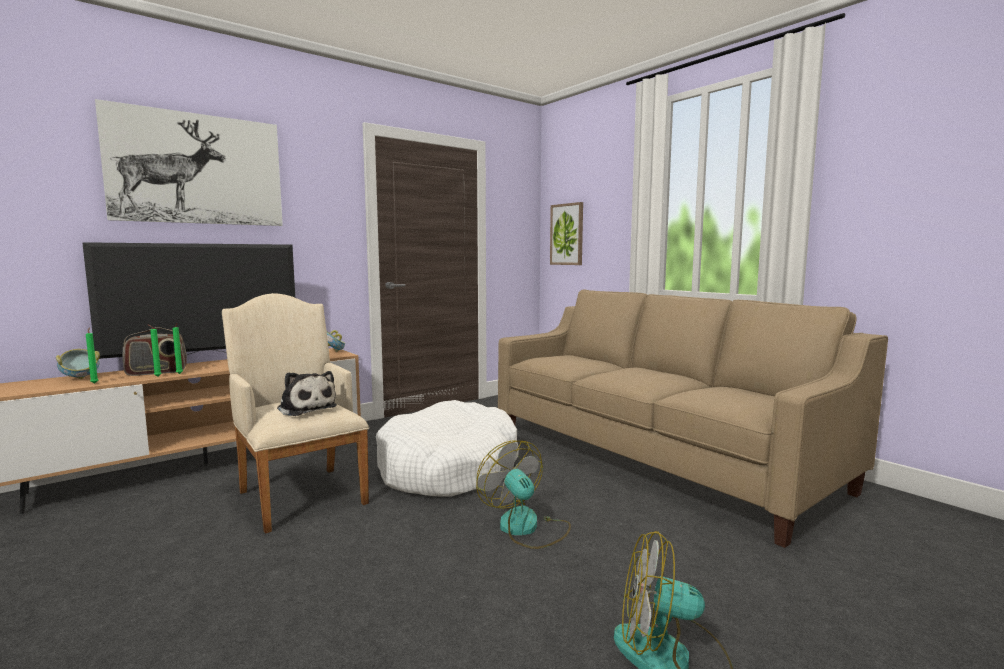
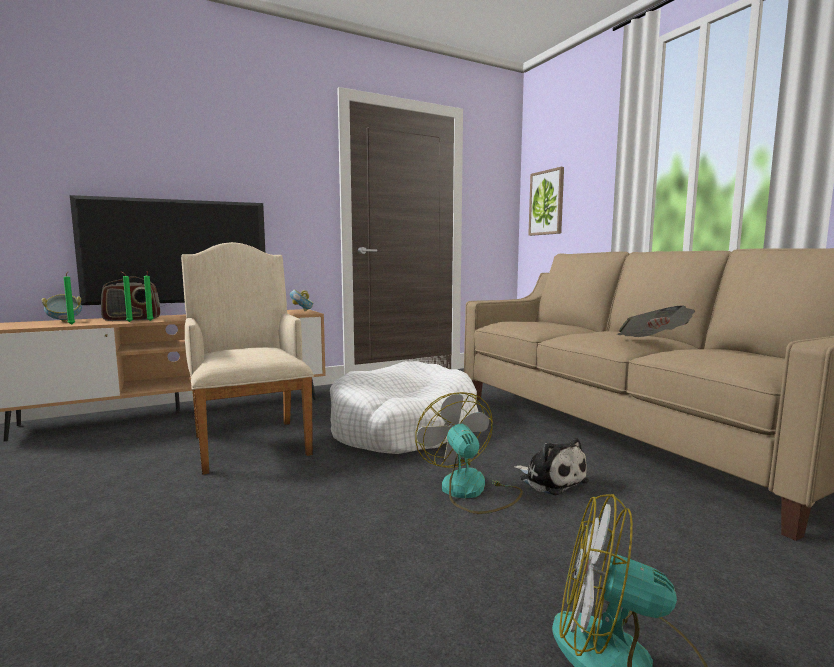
camera: 10 degrees right, 0 degrees up
picture [95,99,283,226] -> none
plush toy [277,371,337,416] -> plush toy moved to [514,438,589,495]
none -> newspaper [617,305,695,337]

